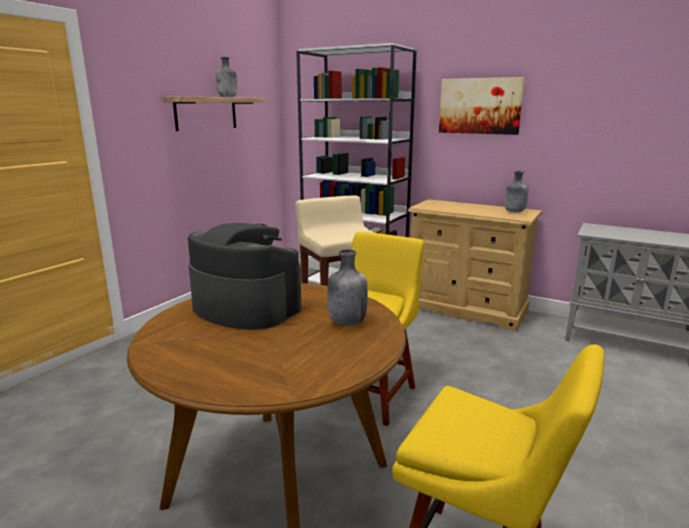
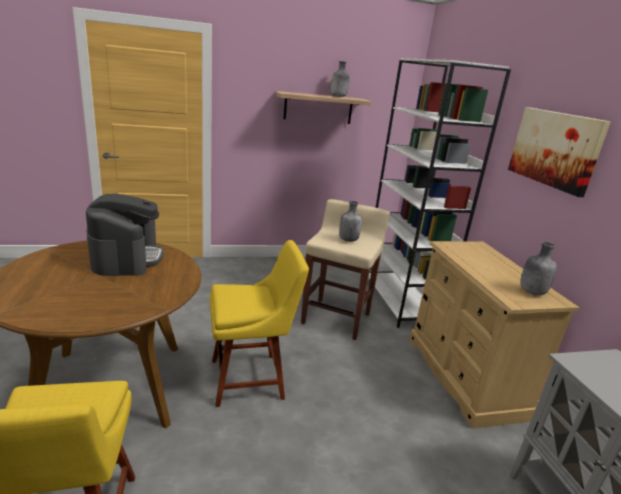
camera: 45 degrees right, 5 degrees up
grey bottle [327,249,368,326] -> grey bottle moved to [339,201,362,242]

